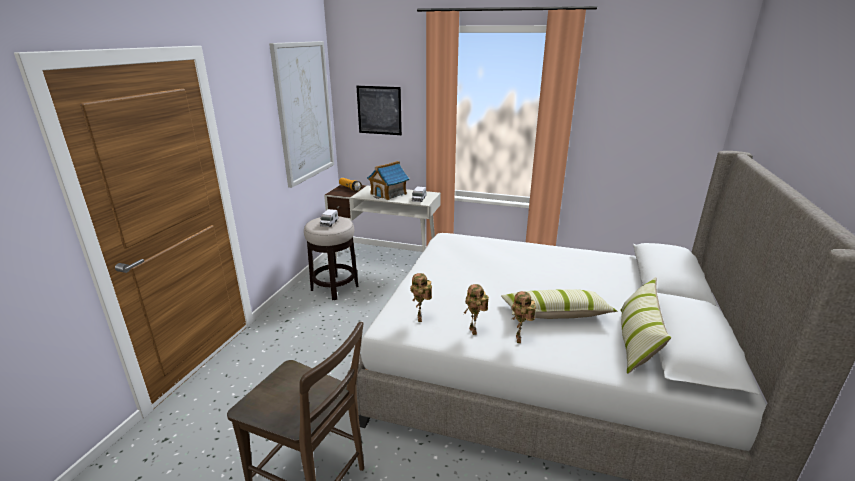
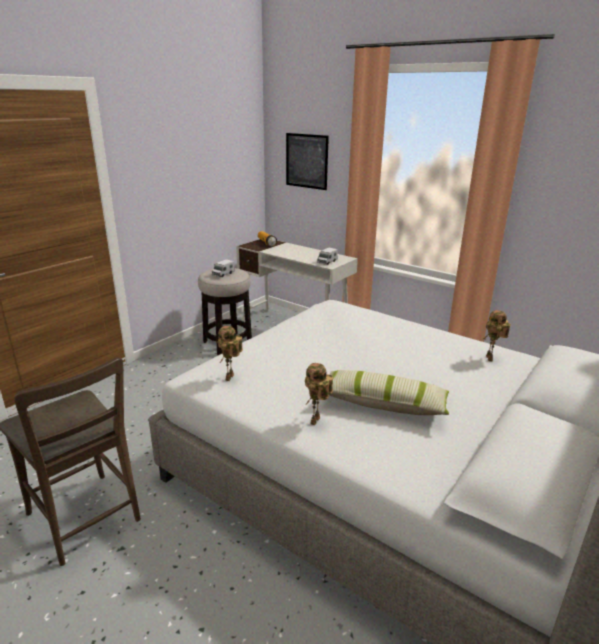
camera: 20 degrees right, 0 degrees up
picture [269,41,334,188] -> none
toy house [367,161,410,200] -> none
toy robot [463,284,489,335] -> toy robot moved to [482,310,511,361]
pillow [620,277,671,374] -> none

